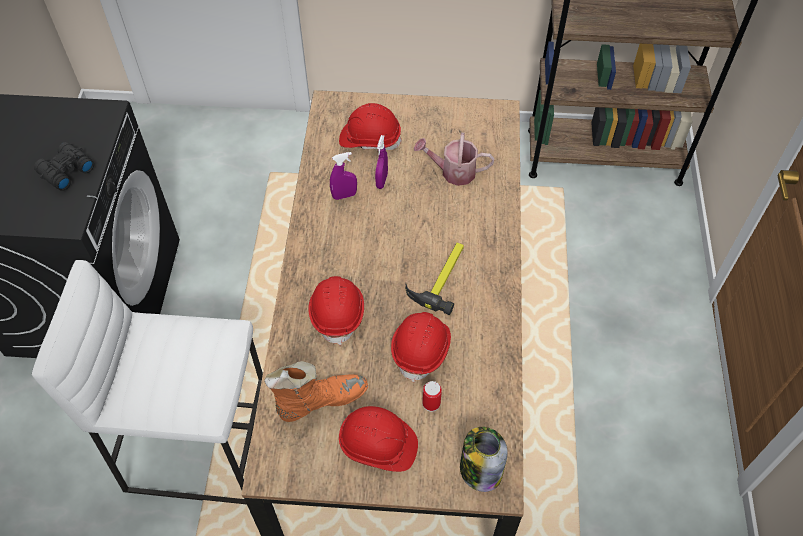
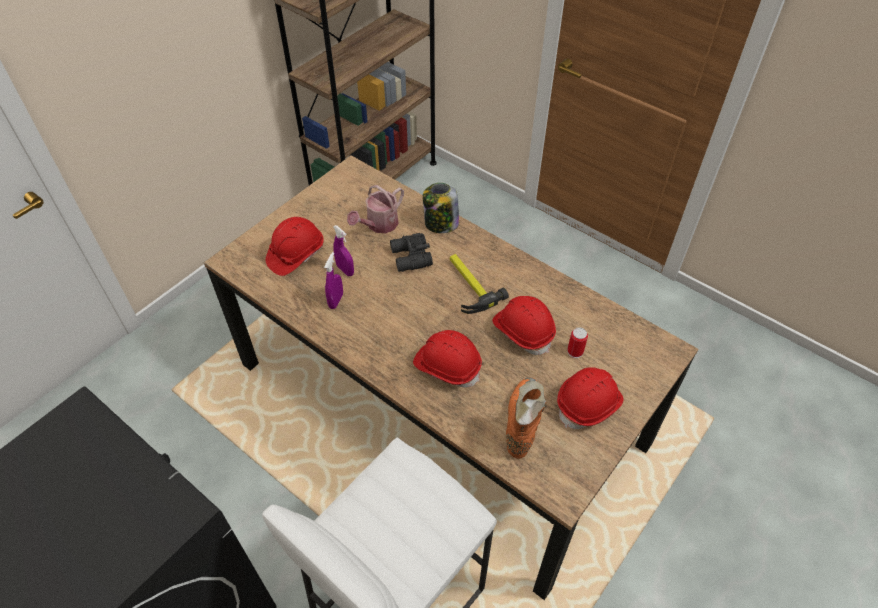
camera: 55 degrees left, 5 degrees down
black binoculars [34,142,94,191] -> black binoculars moved to [390,233,433,272]
jar [460,427,508,492] -> jar moved to [423,183,459,233]

